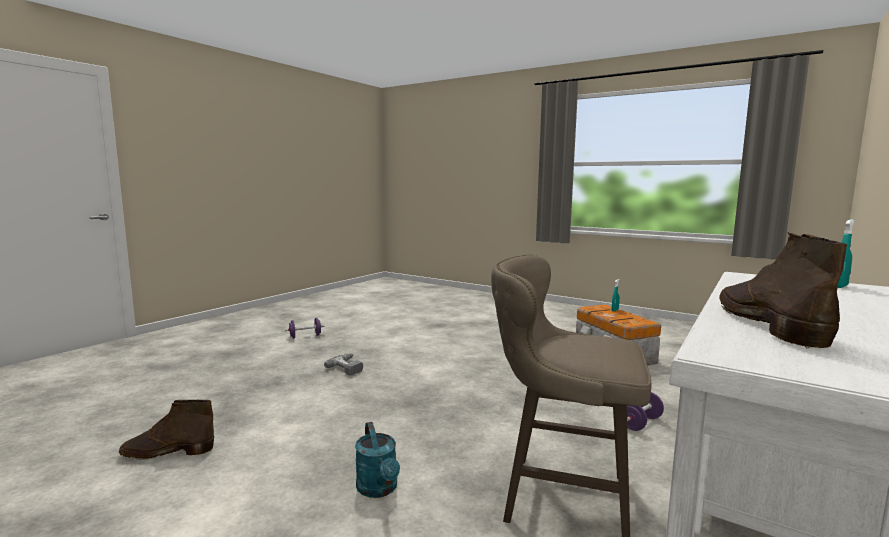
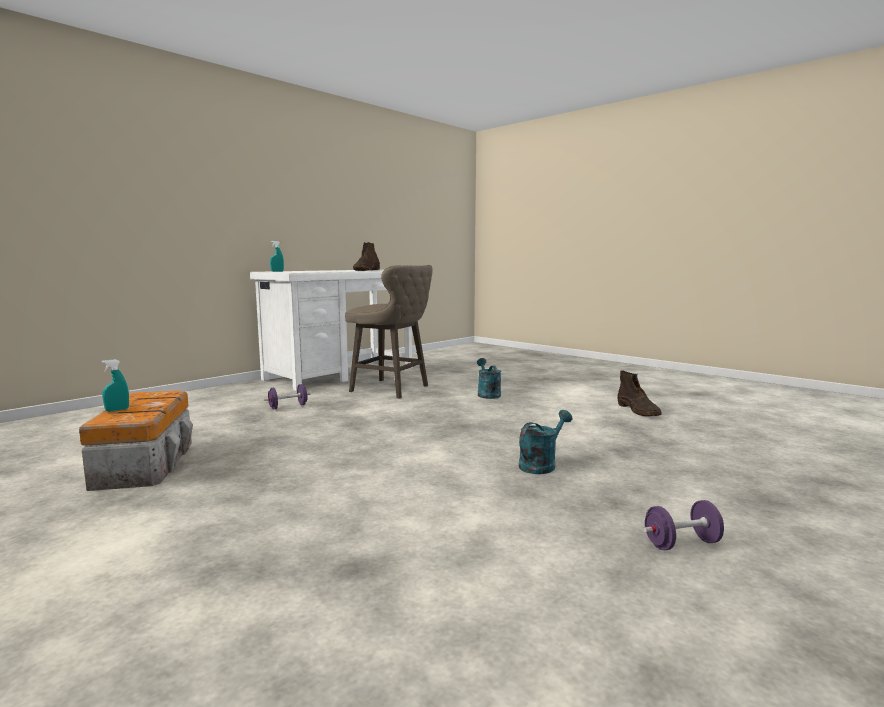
camera: 170 degrees left, 0 degrees up
brown boot [119,400,214,460] -> brown boot turned 75 degrees clockwise [618,370,662,416]
power drill [324,354,363,376] -> turquoise watering can [519,410,572,474]

